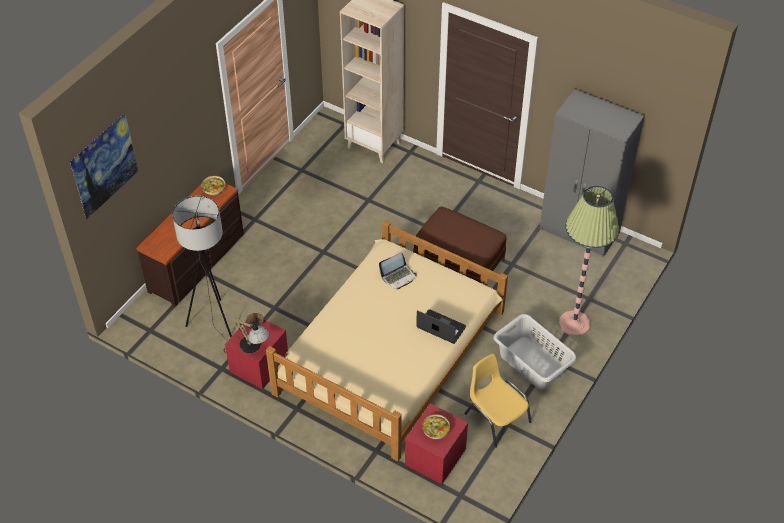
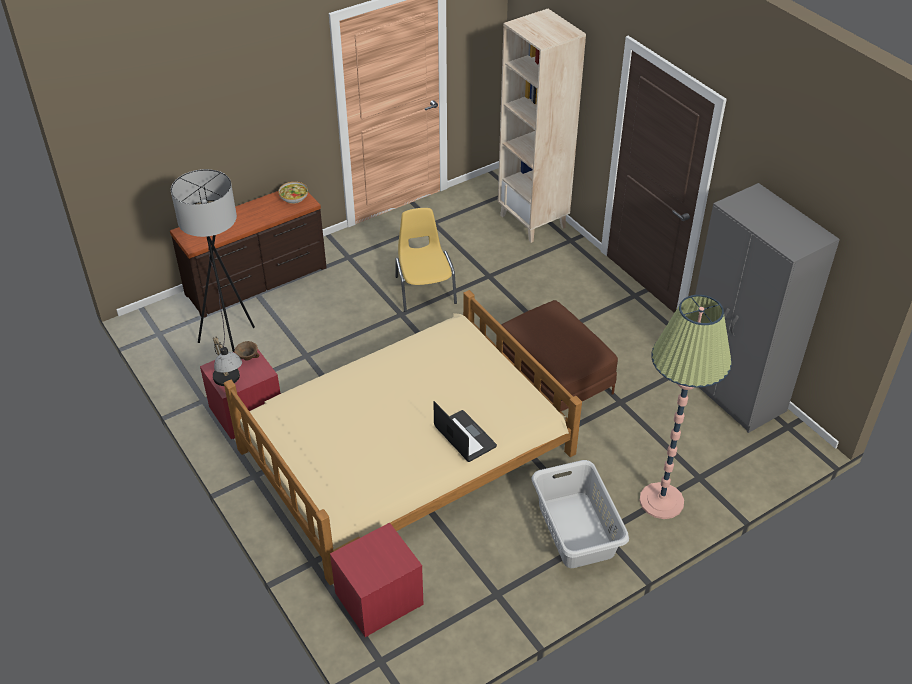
camera: 25 degrees right, 5 degrees down
picture [70,113,138,220] -> none
laptop [379,253,417,290] -> none
bowl [422,414,450,439] -> none
yellow chair [464,353,532,448] -> yellow chair moved to [395,208,457,312]

